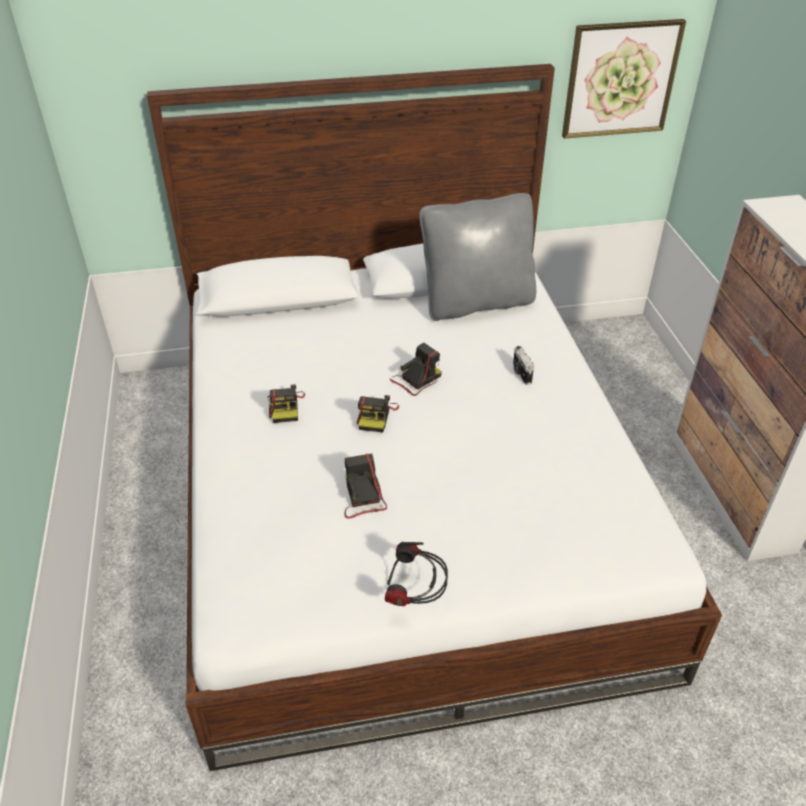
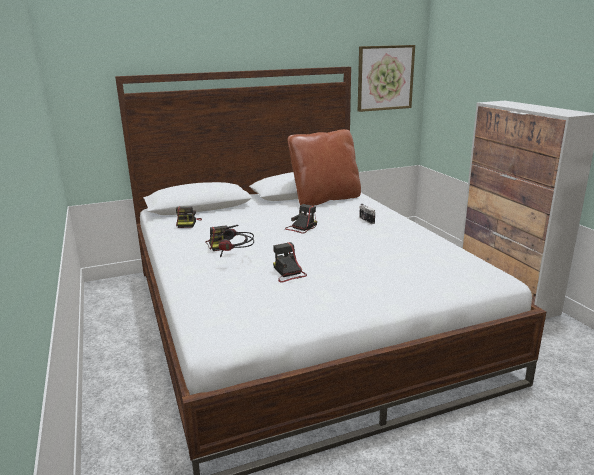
camera: 10 degrees left, 20 degrees down
camera [357,395,399,433] -> camera moved to [176,206,202,228]
headphones [385,542,448,606] -> headphones moved to [219,225,254,257]
grey pillow [419,193,536,321] -> brown pillow [288,129,361,206]

